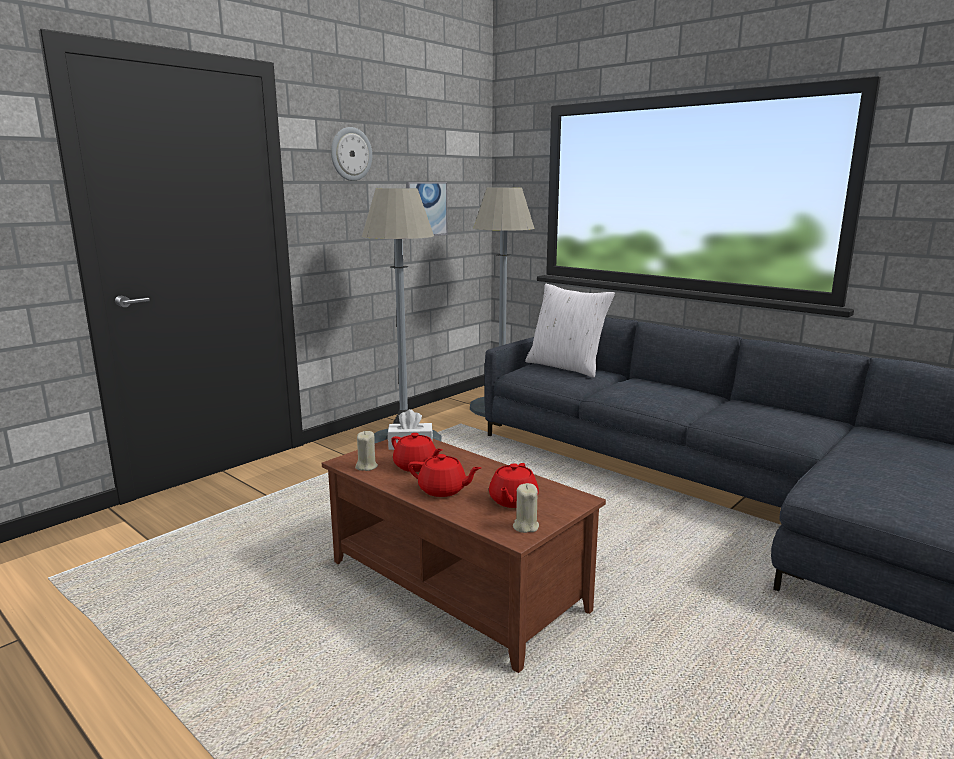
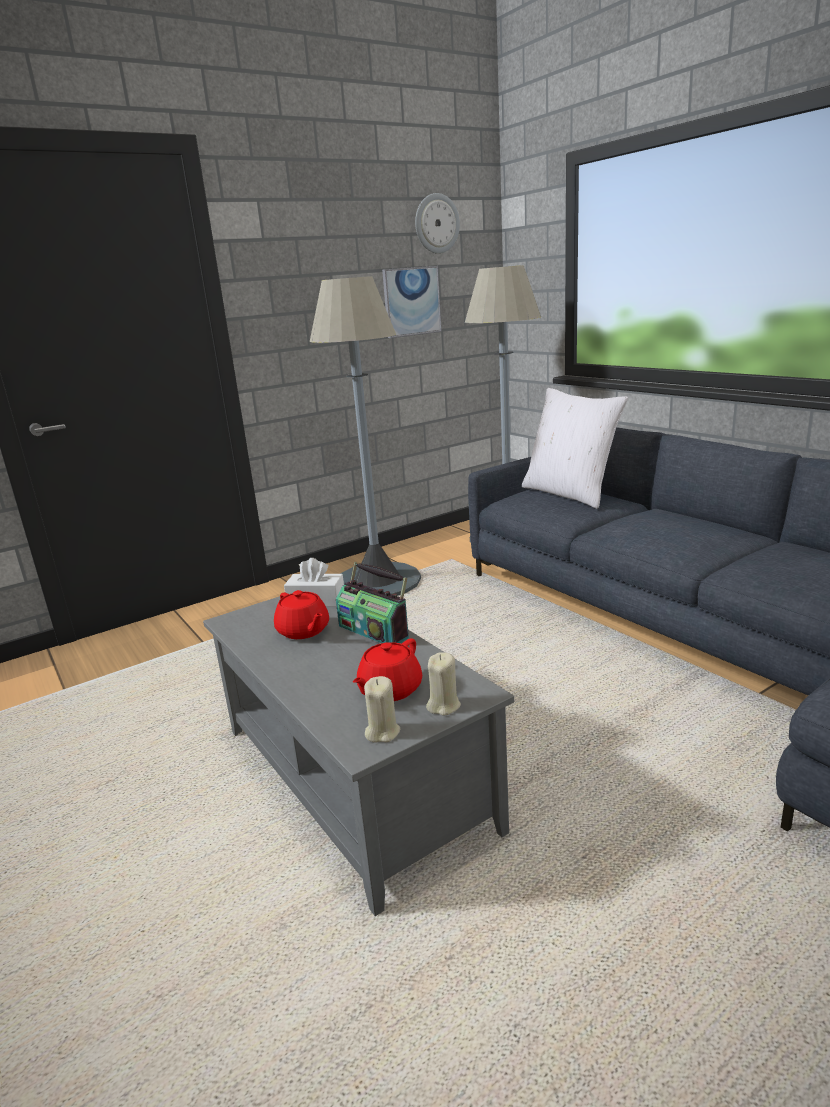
camera: 15 degrees right, 5 degrees up
brown coffee table [322,438,606,673] -> grey coffee table [203,596,514,916]
wall clock [331,127,372,181] -> wall clock moved to [415,193,460,254]
beige candle [355,431,378,471] -> beige candle moved to [426,652,461,715]
red teapot [408,454,481,497] -> none
none -> radio [336,562,409,643]

